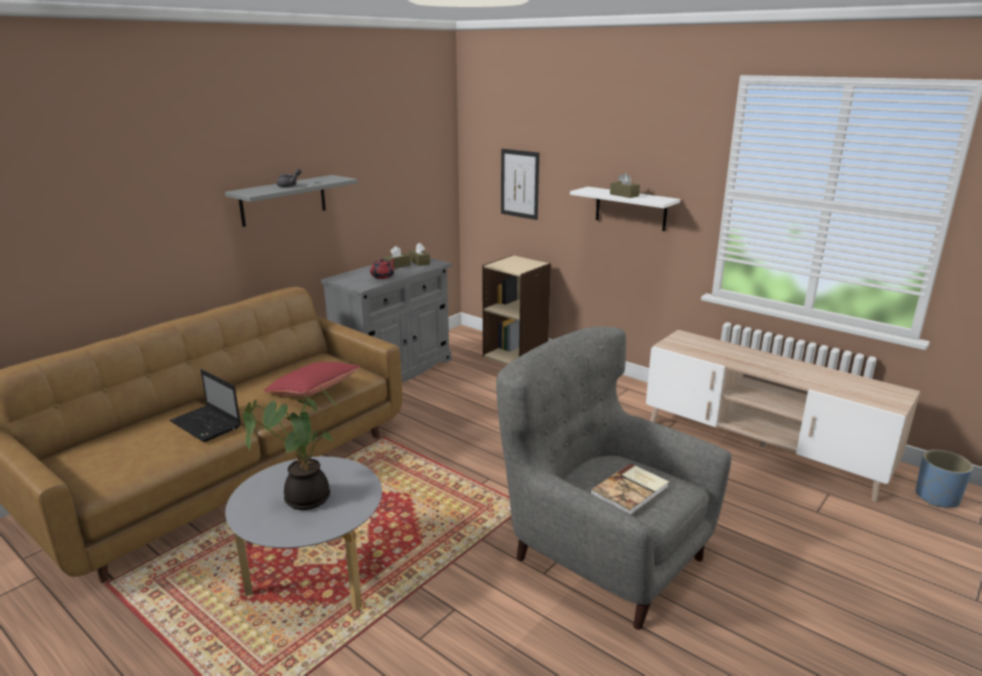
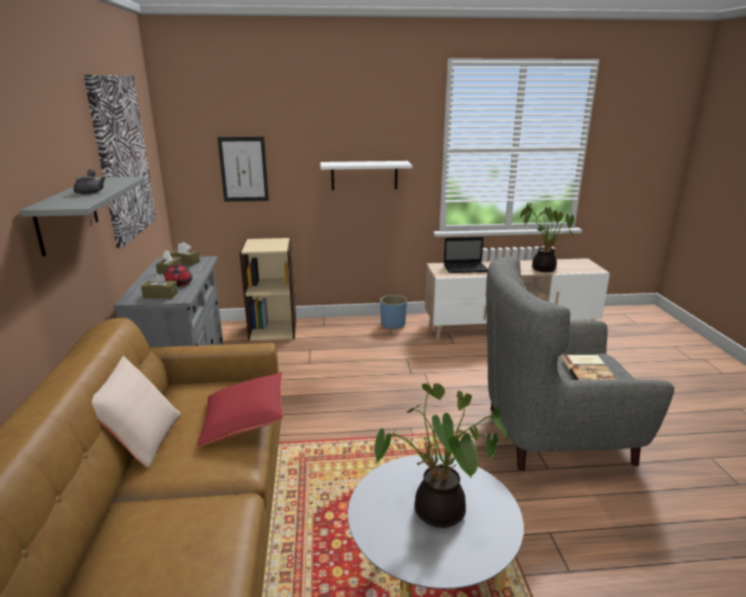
camera: 45 degrees left, 0 degrees up
laptop [170,369,241,442] -> laptop moved to [443,237,488,273]
brown tissue box [610,173,640,198] -> brown tissue box moved to [141,272,178,299]
blue planter [916,450,973,508] -> blue planter moved to [380,295,407,330]
none -> picture [84,75,156,248]
none -> beige pillow [92,356,181,468]
none -> potted plant [520,203,574,272]

